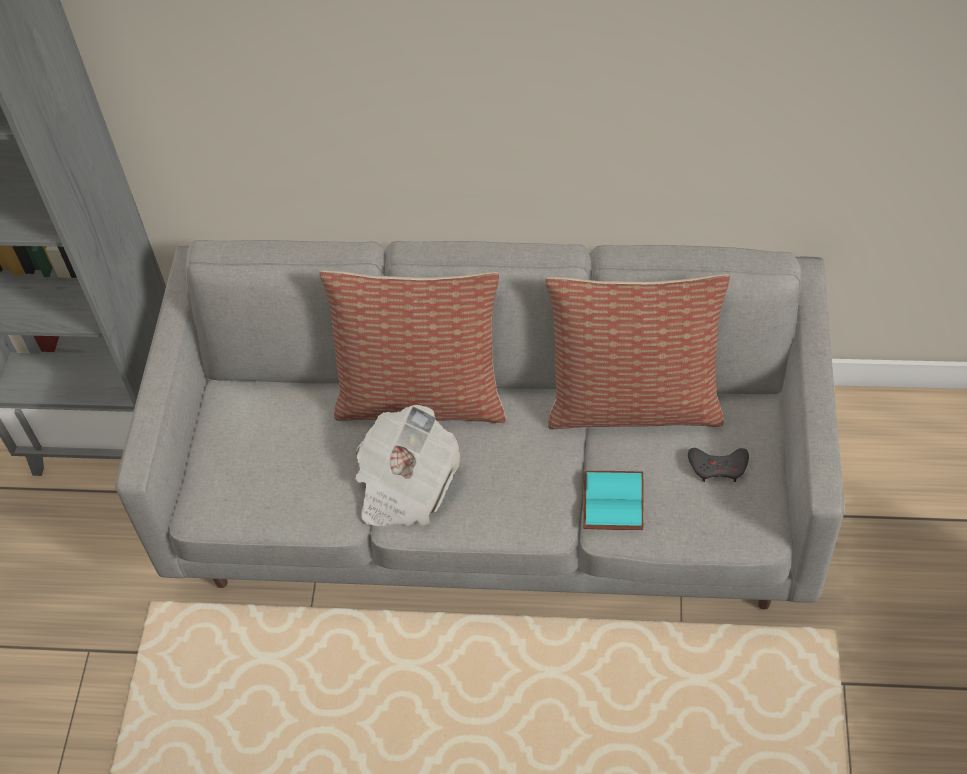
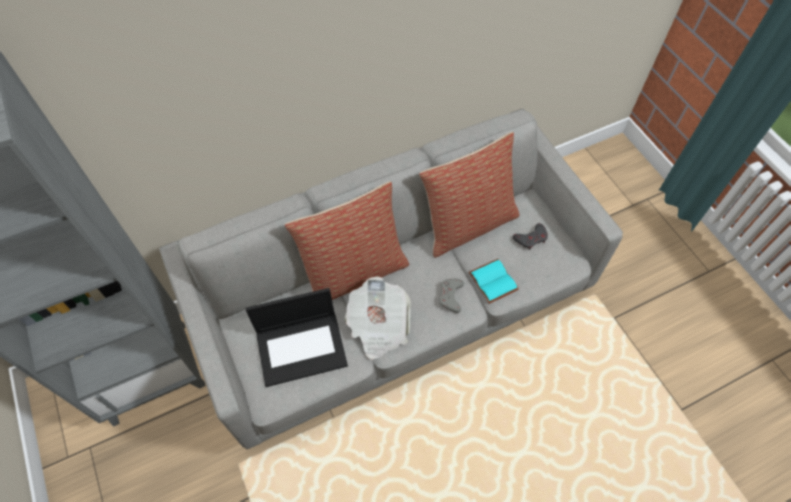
camera: 35 degrees left, 5 degrees up
none -> laptop [245,288,348,387]
none -> grey game controller [439,279,464,313]

